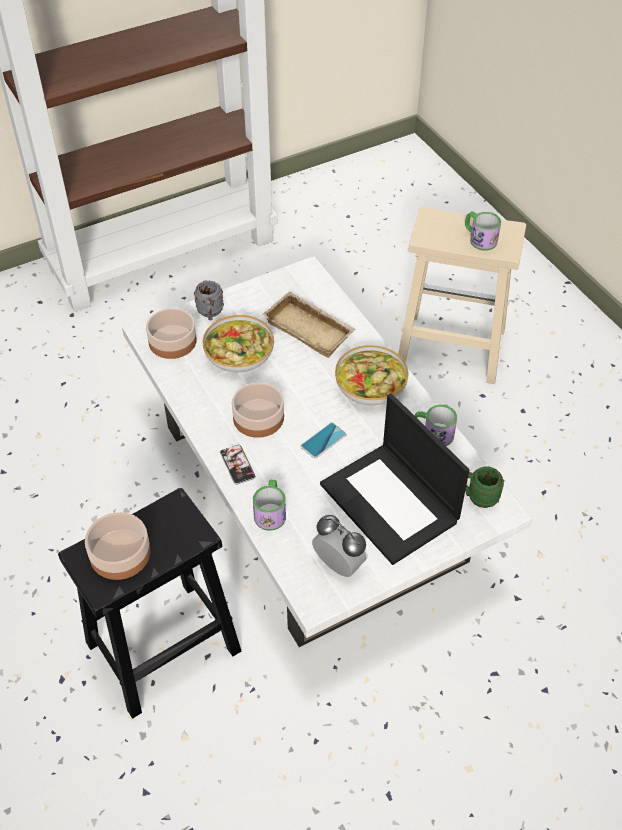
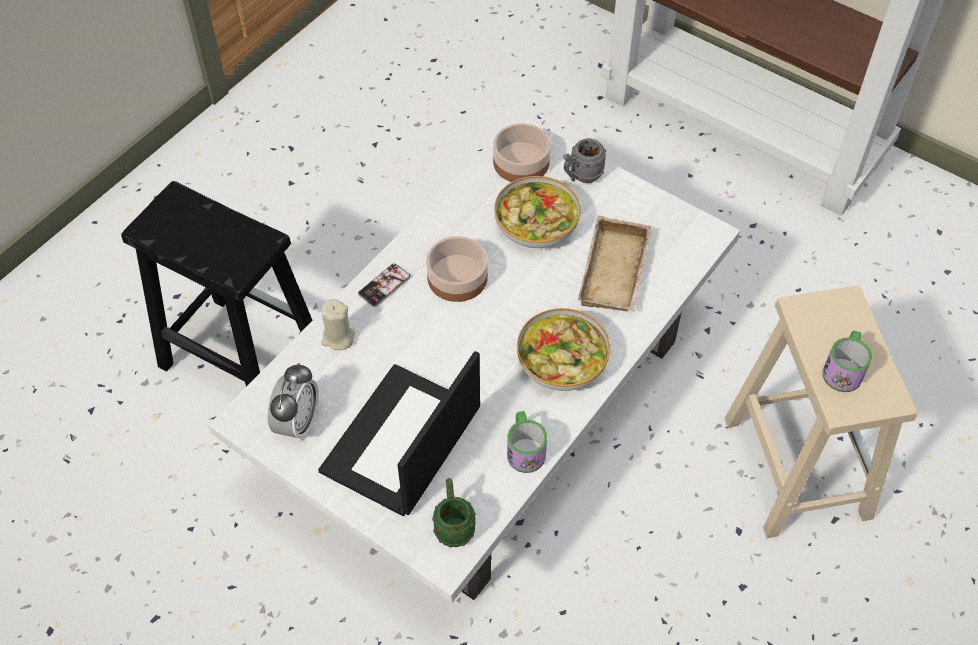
camera: 65 degrees right, 5 degrees up
bowl [85,512,151,580] -> none
mug [253,479,286,531] -> beige candle [321,299,355,350]
phone [300,423,347,459] -> none

